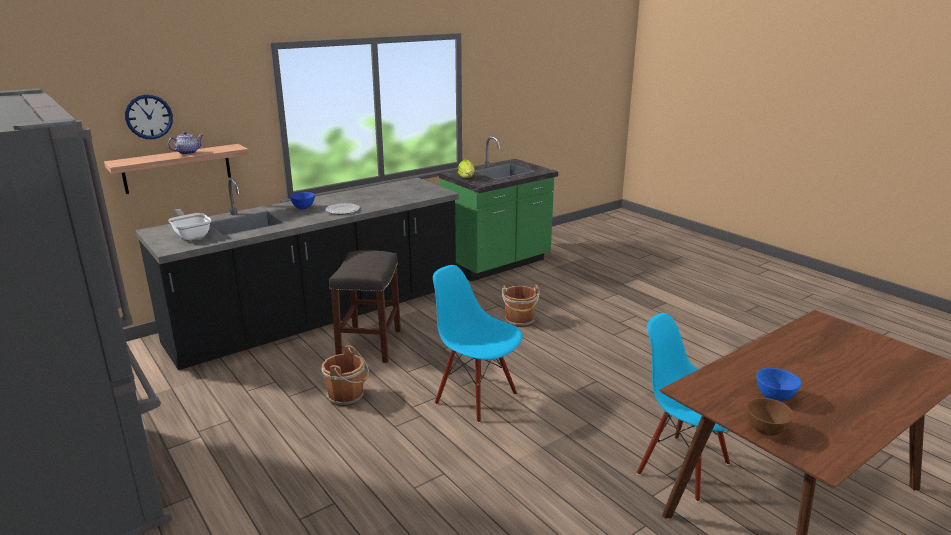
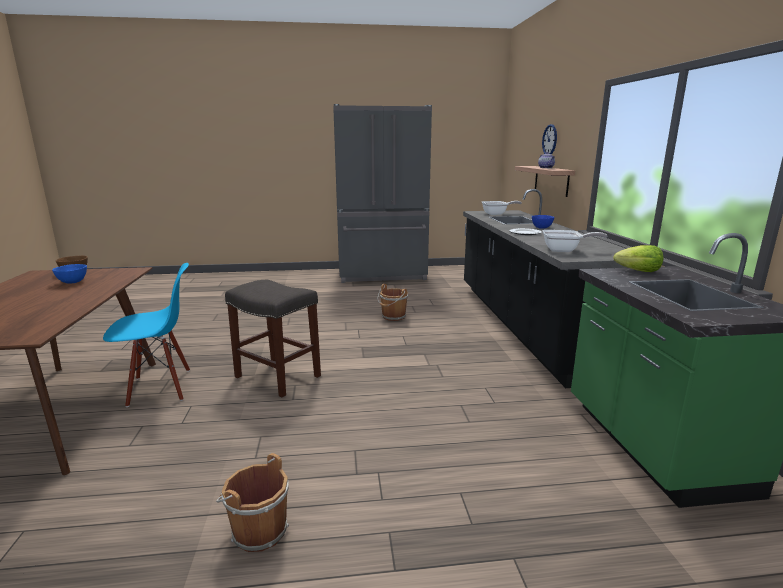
camera: 120 degrees right, 5 degrees down
grey stool [329,250,401,363] -> grey stool moved to [225,280,321,397]
blue chair [433,265,523,423] -> none
brown bucket [502,284,540,327] -> brown bucket moved to [216,453,289,552]
none -> frying pan [543,230,607,252]

